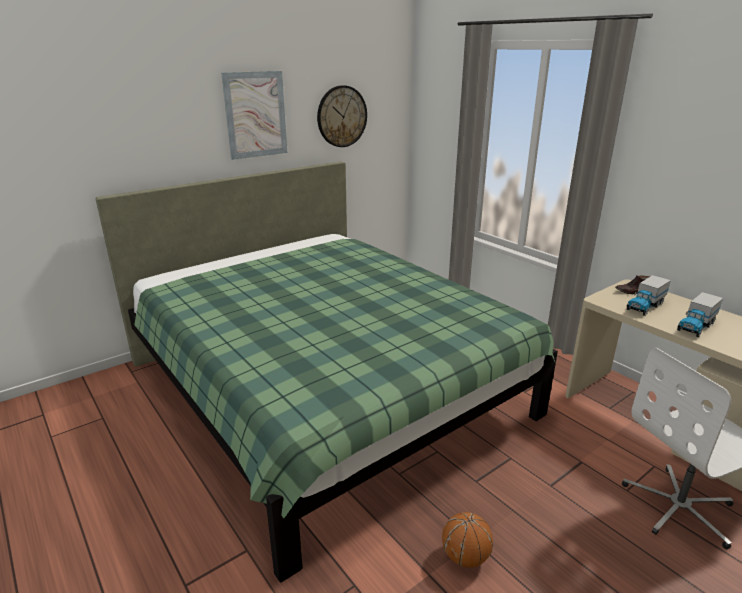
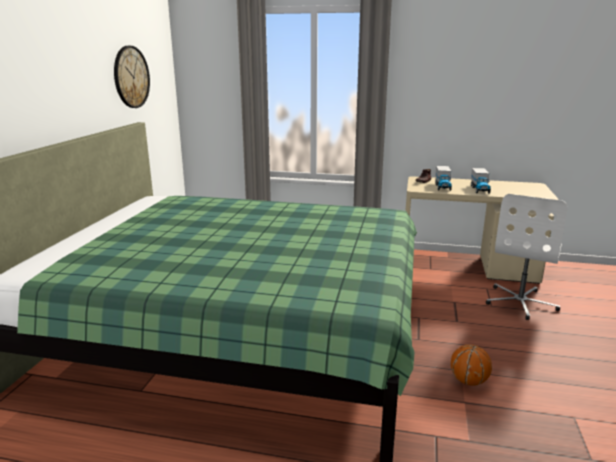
camera: 40 degrees left, 5 degrees down
picture [221,71,287,160] -> none

